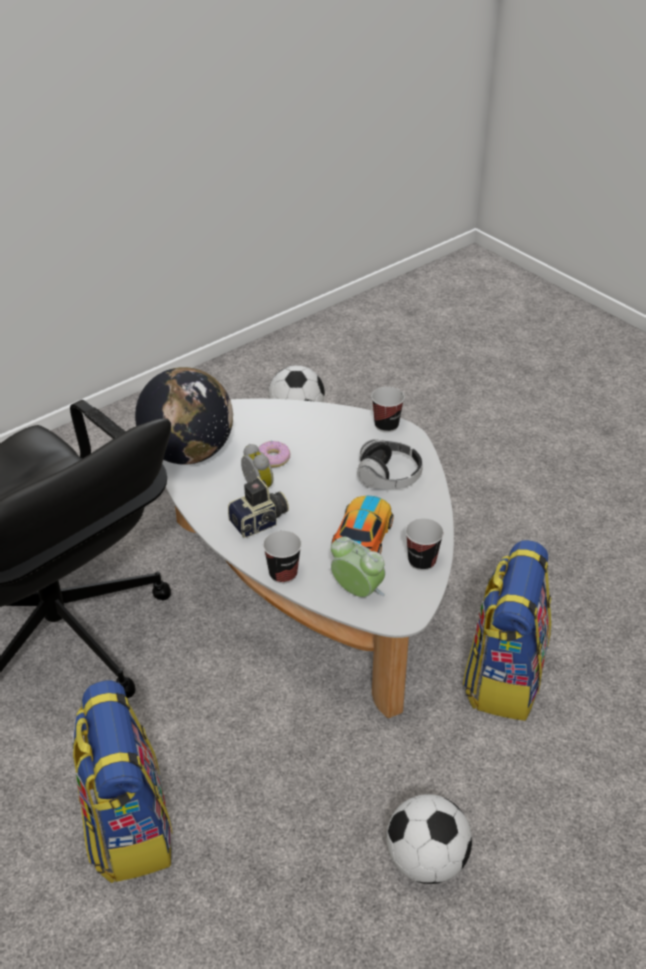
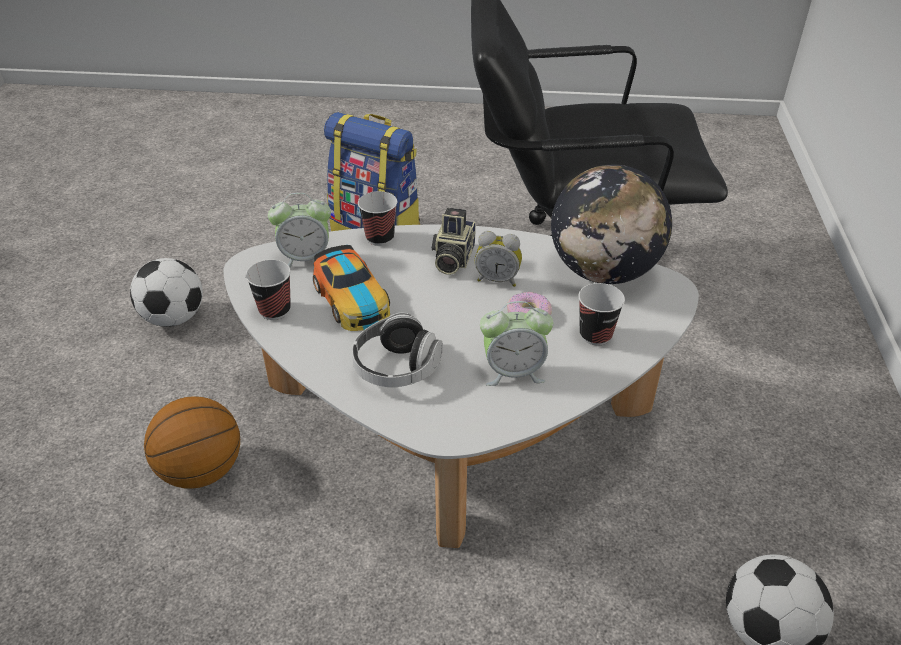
camera: 135 degrees right, 0 degrees up
cup [371,387,405,433] -> cup moved to [579,283,625,345]
backpack [463,540,551,721] -> basketball [144,396,240,489]
none -> alarm clock [480,301,553,386]

